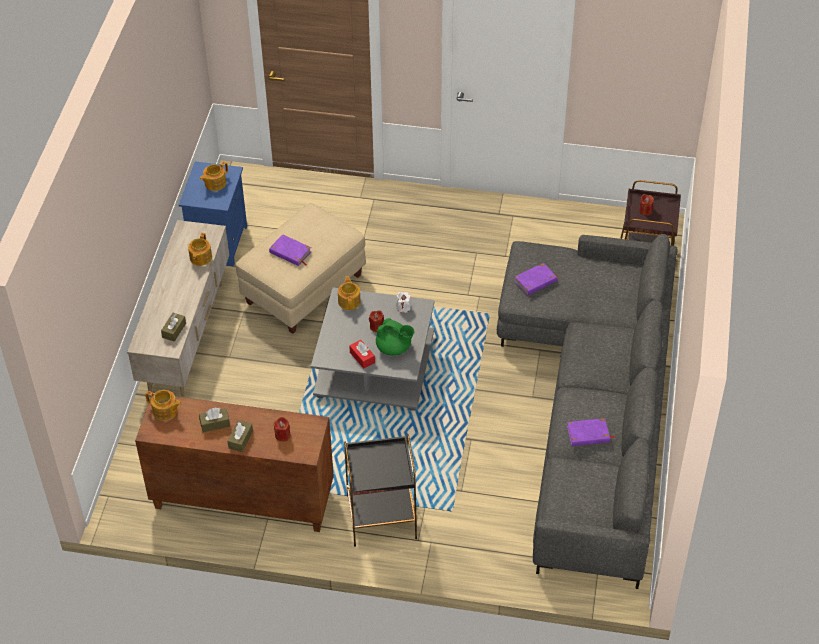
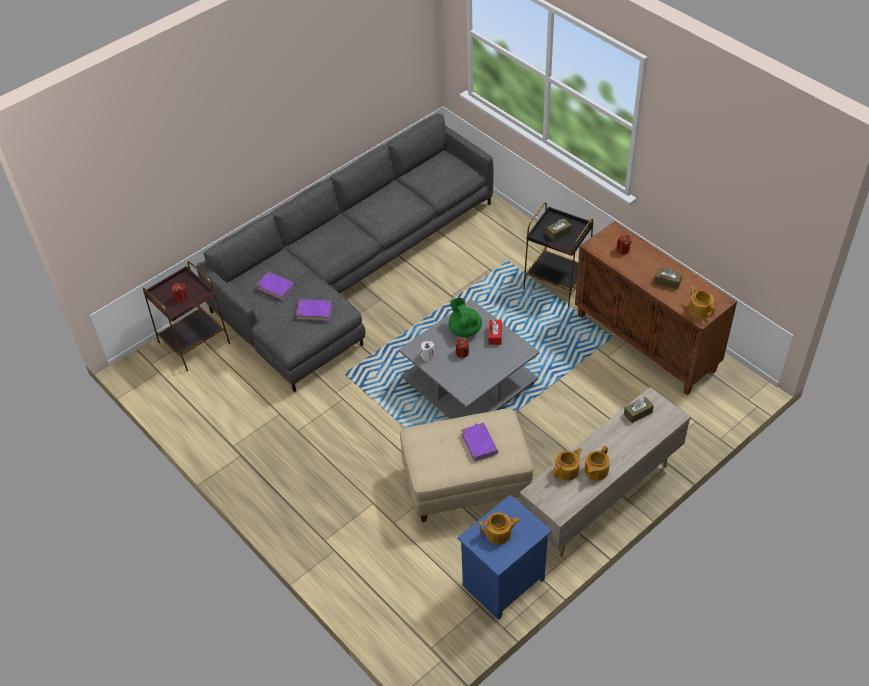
camera: 140 degrees left, 0 degrees up
brown tissue box [228,420,253,452] -> brown tissue box moved to [546,219,572,241]
teapot [338,276,361,310] -> teapot moved to [584,446,610,481]
purple book [567,418,615,446] -> purple book moved to [256,272,296,300]

